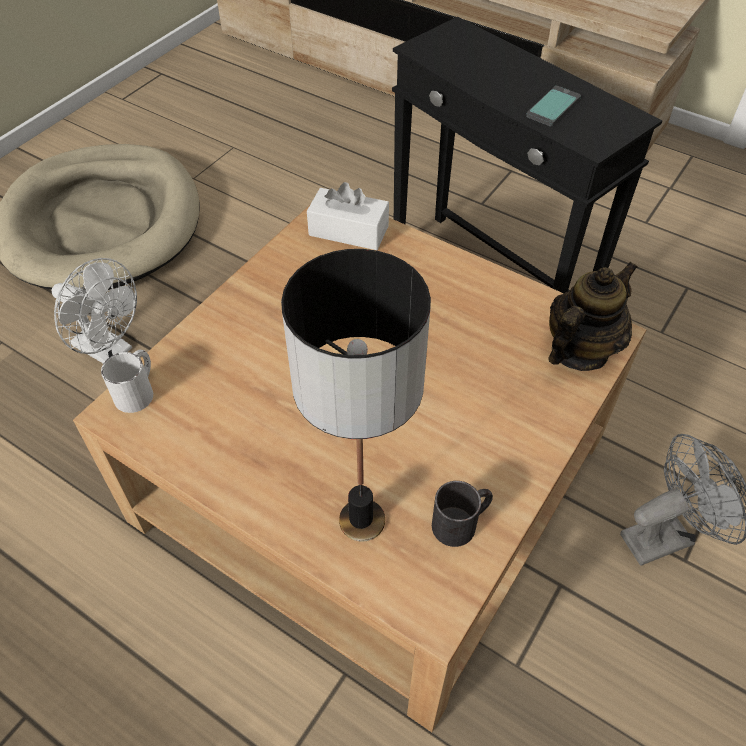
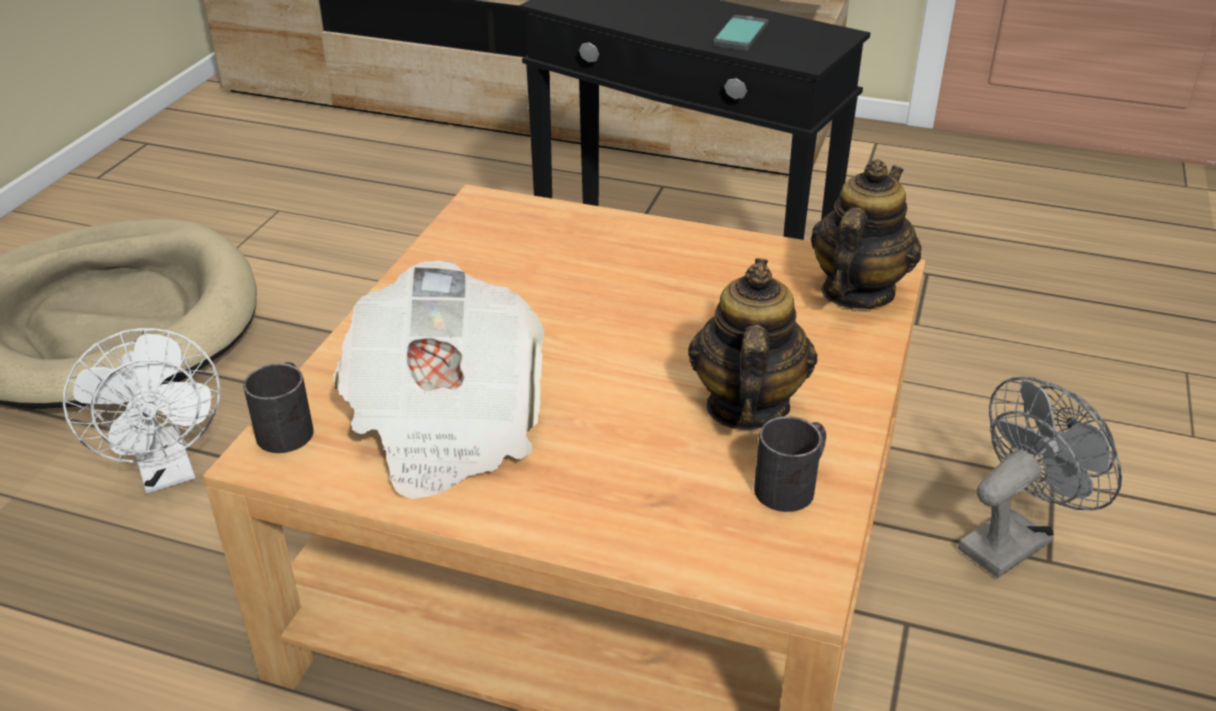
camera: 15 degrees left, 15 degrees down
white fan [51,258,137,364] -> white fan turned 45 degrees clockwise [63,328,220,493]
white mug [101,350,153,413] -> black mug [243,362,314,453]
table lamp [281,249,431,542] -> none
white tissue box [307,182,389,250] -> none
none -> newspaper [333,260,545,499]
none -> teapot [688,258,817,430]

